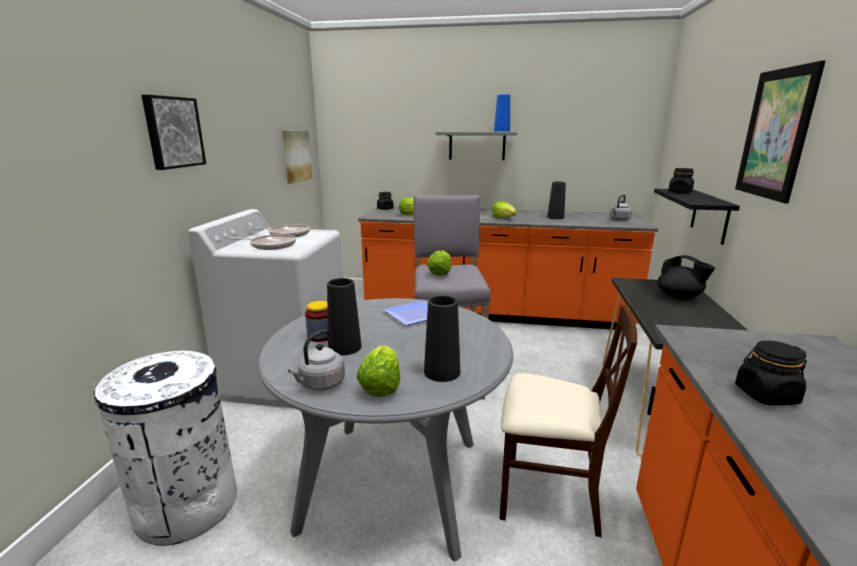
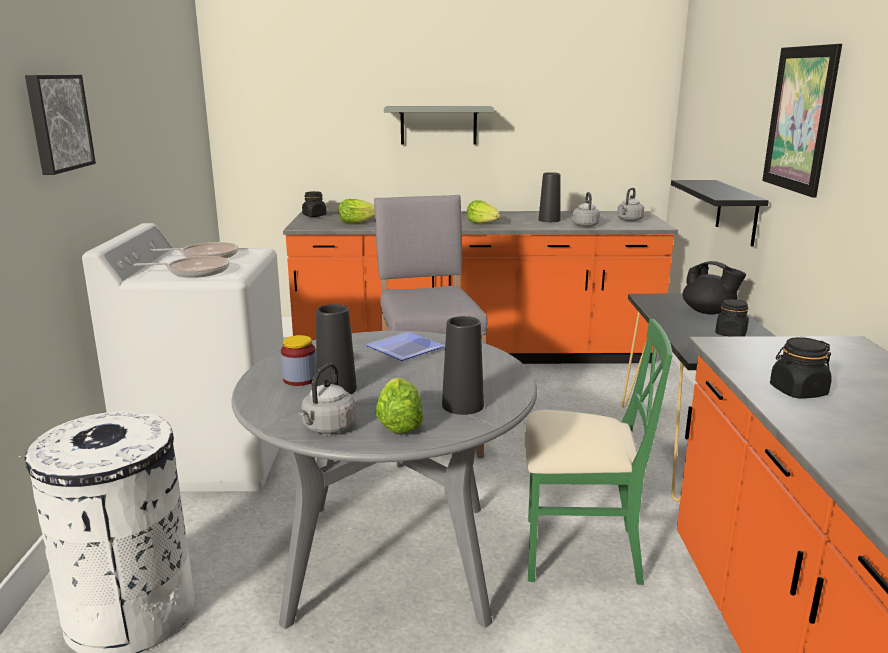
camera: 10 degrees left, 0 degrees up
picture [282,130,312,184] -> none
lettuce [427,250,451,276] -> none
blue vase [494,94,510,132] -> none
beige chair [499,305,637,537] -> green chair [525,319,673,585]
black jar [668,168,694,193] -> black jar moved to [715,299,749,337]
none -> grey kettle [573,192,600,227]

